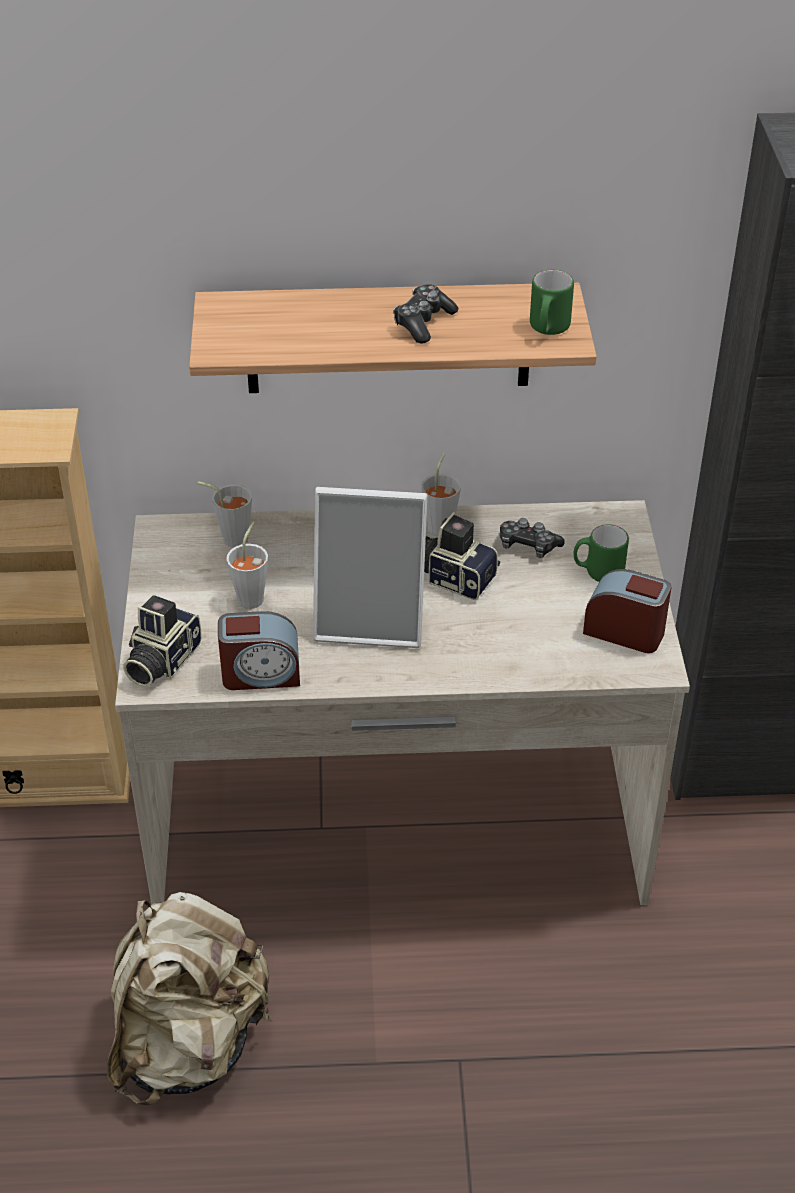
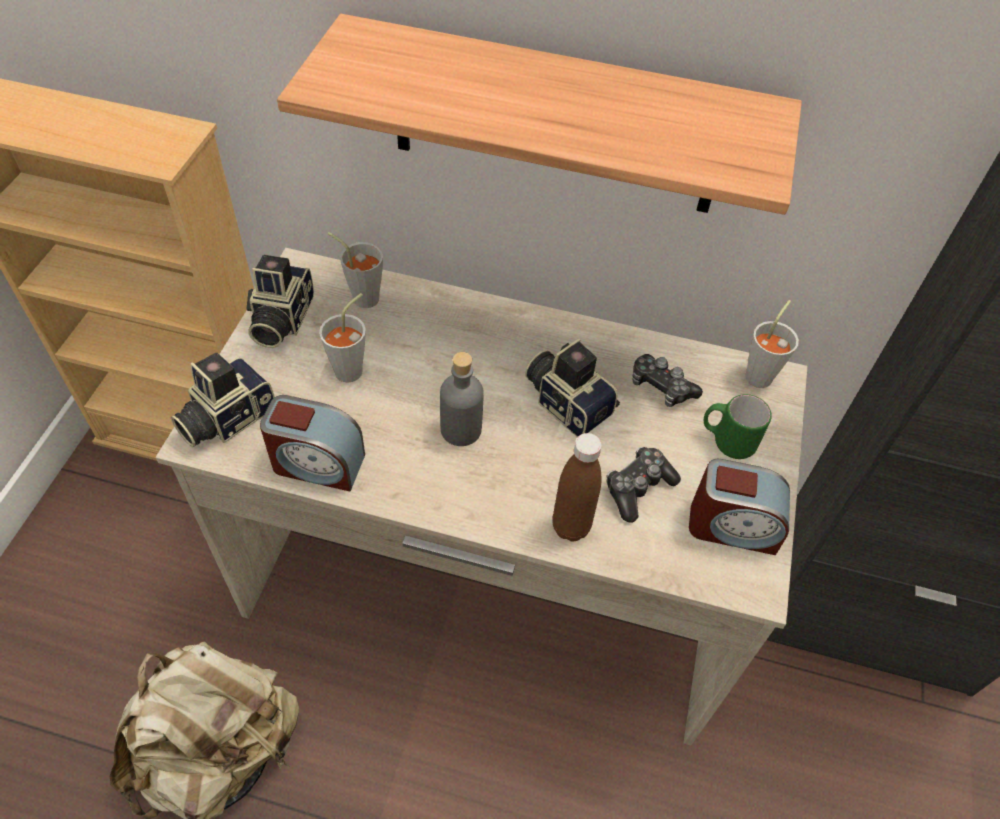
camera: 15 degrees right, 10 degrees up
picture frame [313,487,427,648] -> grey bottle [440,352,484,446]
game controller [393,284,459,344] -> game controller moved to [606,447,681,523]
grey cup [421,453,461,536] -> grey cup moved to [745,300,799,388]
green mug [530,270,574,335] -> none
alarm clock [583,569,671,653] -> alarm clock turned 150 degrees clockwise [689,459,790,555]
none -> camera [246,255,314,348]
none -> brown bottle [552,433,602,542]

